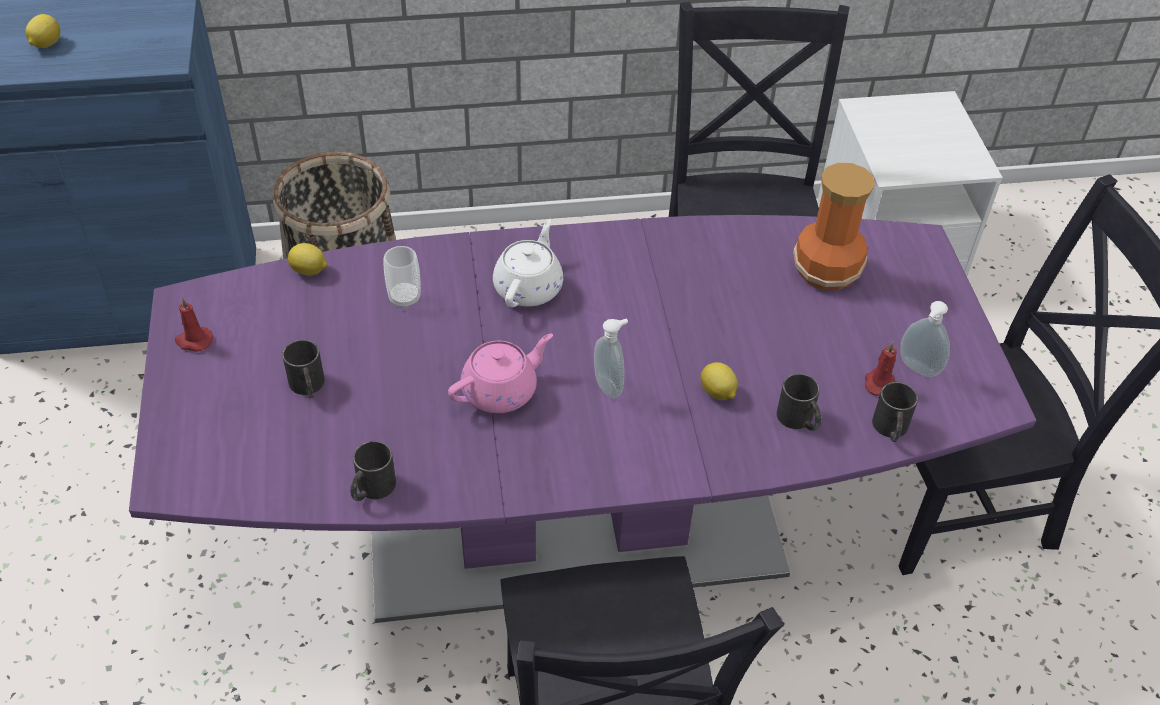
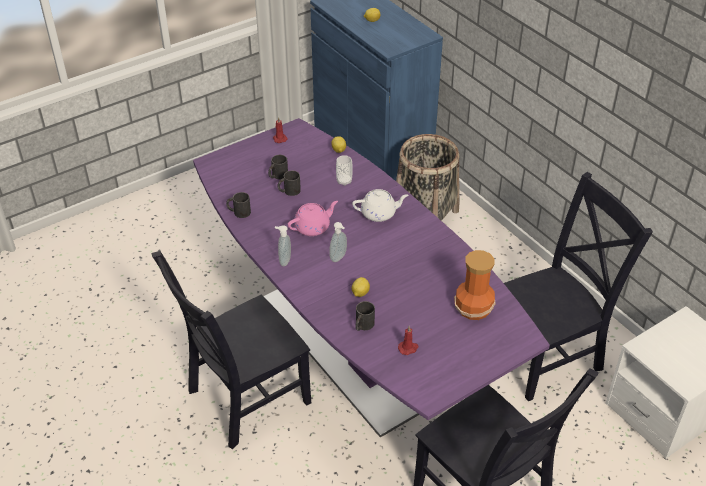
camera: 65 degrees right, 5 degrees down
pink teapot [448,334,553,413] -> pink teapot turned 60 degrees counterclockwise [288,201,338,236]
black mug [872,382,918,442] -> black mug moved to [278,171,301,196]
soap dispenser [900,301,950,377] -> soap dispenser moved to [275,225,291,266]

